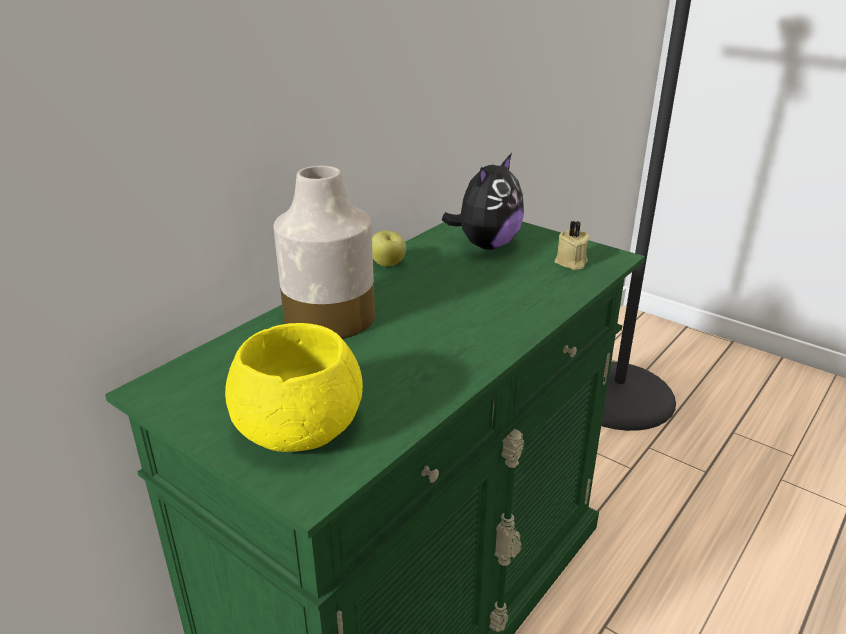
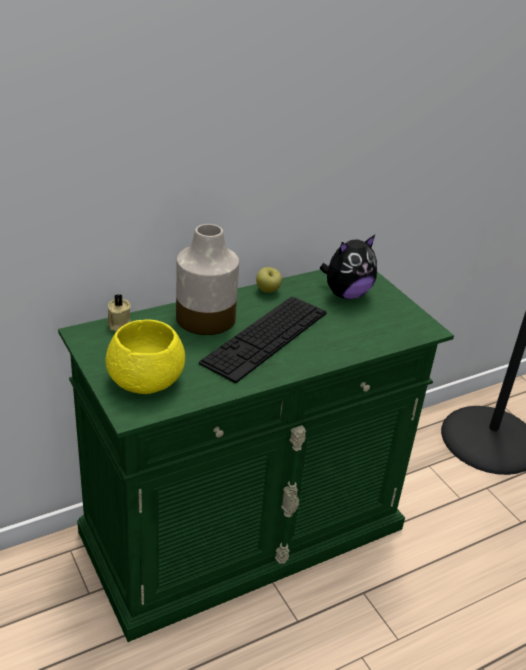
camera: 20 degrees right, 5 degrees up
beige candle [555,221,590,270] -> beige candle moved to [108,294,131,331]
none -> keyboard [199,296,327,383]

